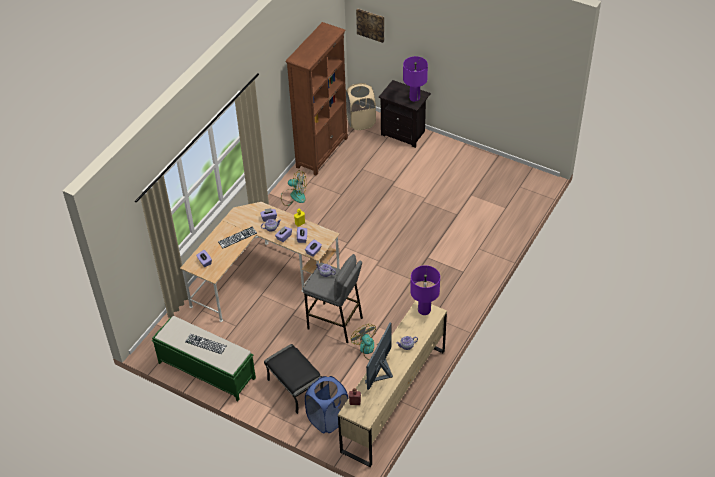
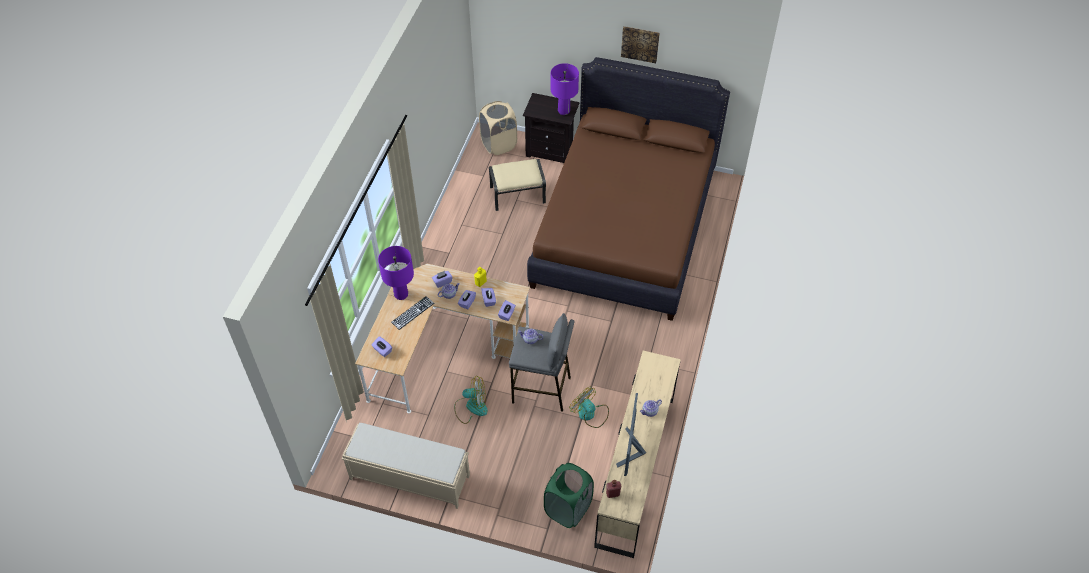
camera: 15 degrees left, 5 degrees up
green bench [152,316,256,402] -> beige bench [342,423,470,509]
keyboard [185,334,226,354] -> none
black ottoman [264,344,322,414] -> none
fan [281,170,307,206] -> fan moved to [454,376,488,424]
brown bookcase [286,22,348,176] -> none
blue laundry basket [305,376,349,433] -> green laundry basket [544,463,594,528]
picture [356,8,384,43] -> picture moved to [621,26,660,63]
purple table lamp [410,265,440,315] -> purple table lamp moved to [378,246,414,300]
none -> beige ottoman [489,159,546,211]
none -> brown bed [527,57,730,321]

